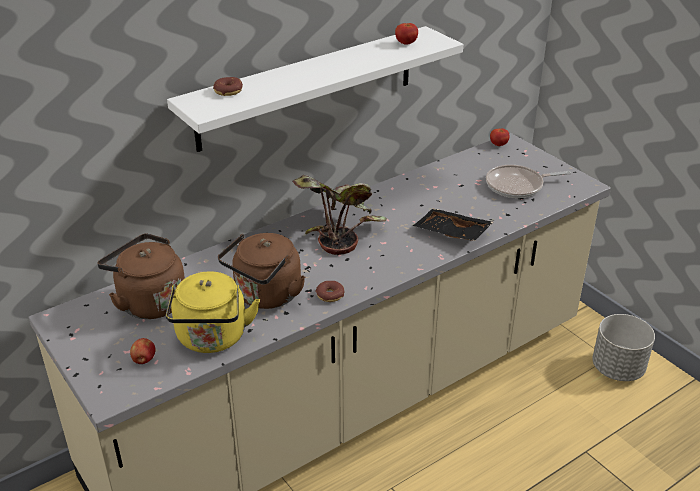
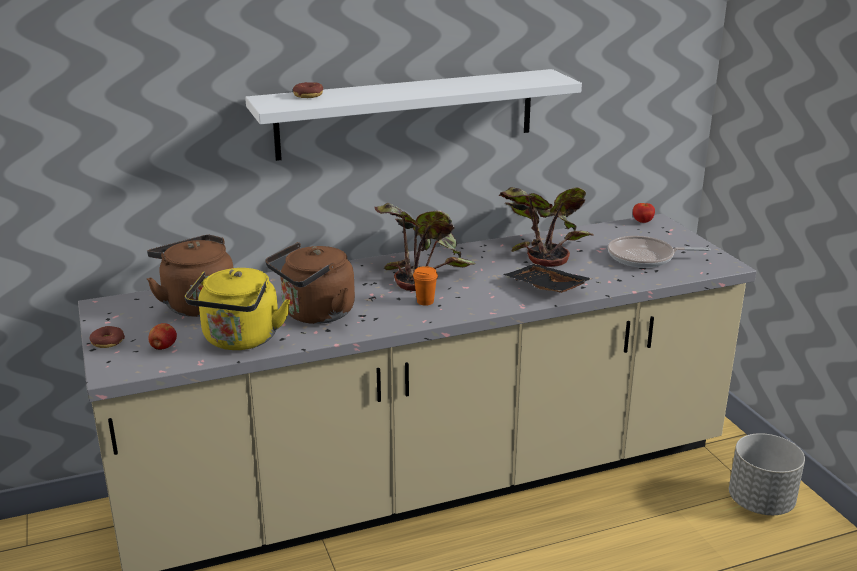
camera: 15 degrees right, 10 degrees down
donut [315,281,344,302] -> donut moved to [90,326,125,348]
tomato [395,23,418,45] -> none
none -> orange cup [413,266,438,306]
none -> potted plant [499,187,594,267]

